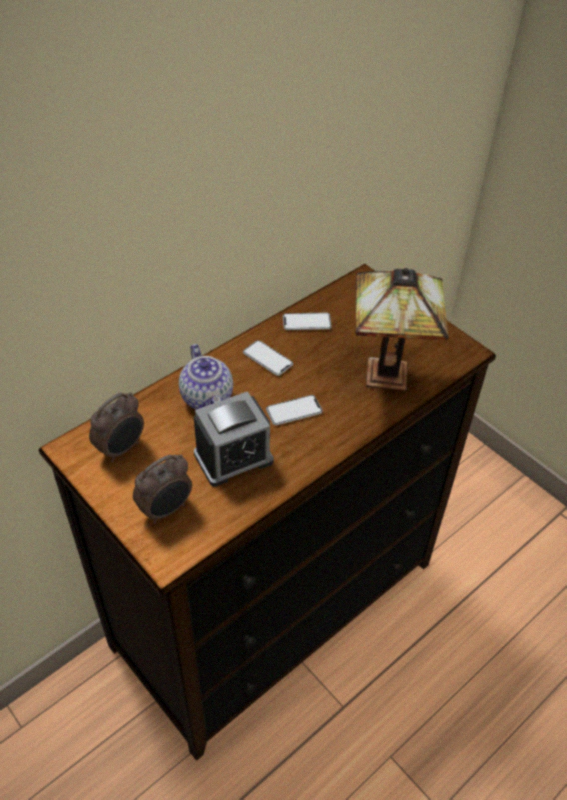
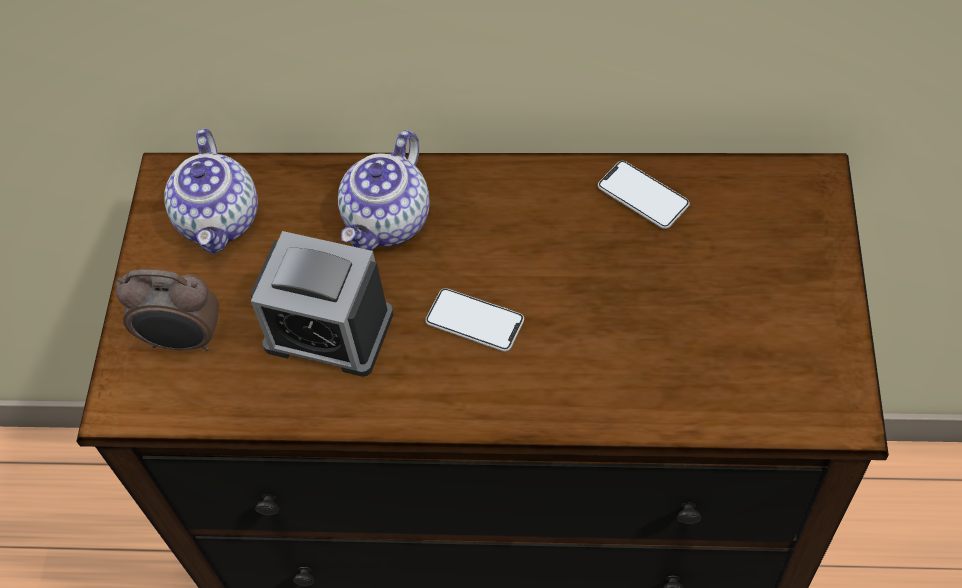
camera: 50 degrees right, 10 degrees up
alarm clock [89,392,144,462] -> teapot [164,129,258,254]
phone [243,340,293,376] -> none
table lamp [355,268,449,391] -> none

